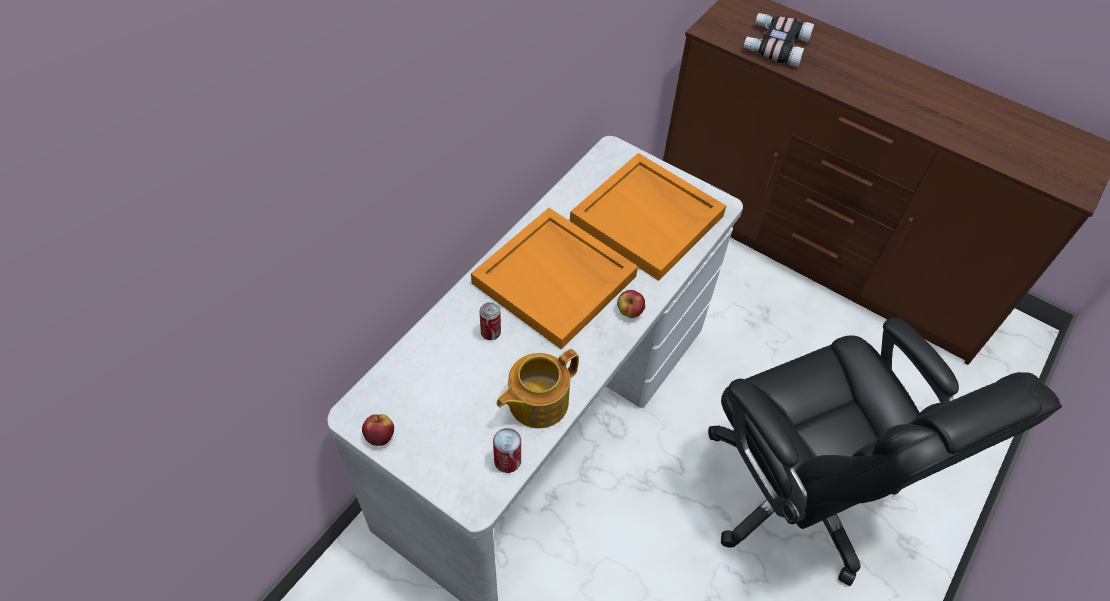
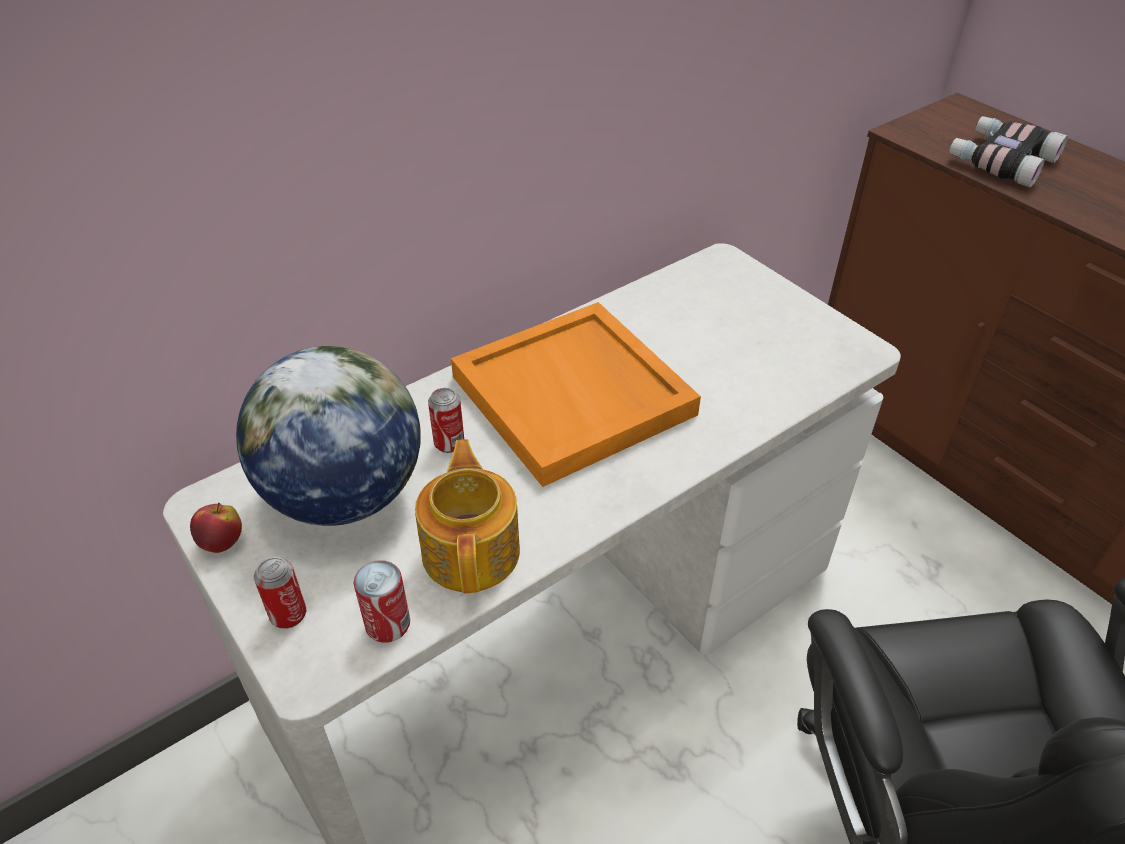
camera: 20 degrees right, 10 degrees down
teapot [496,349,579,428] -> teapot turned 105 degrees clockwise [415,439,520,593]
orange tray [570,153,726,281] -> none
apple [617,290,645,318] -> none
none -> globe [236,346,420,526]
none -> can [254,557,306,629]

